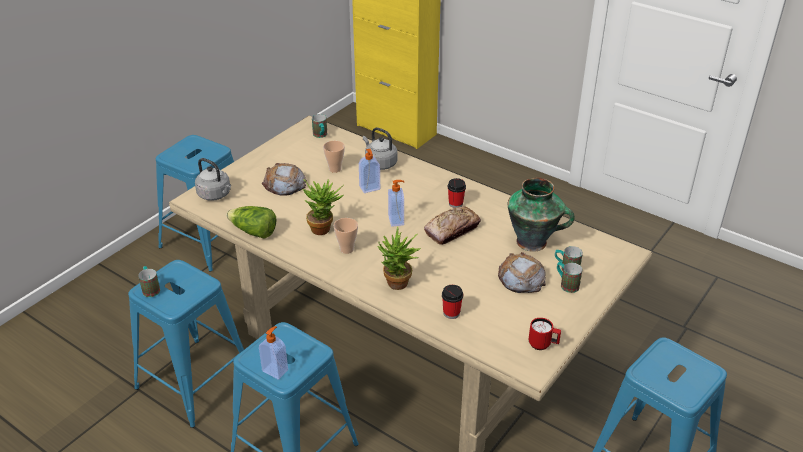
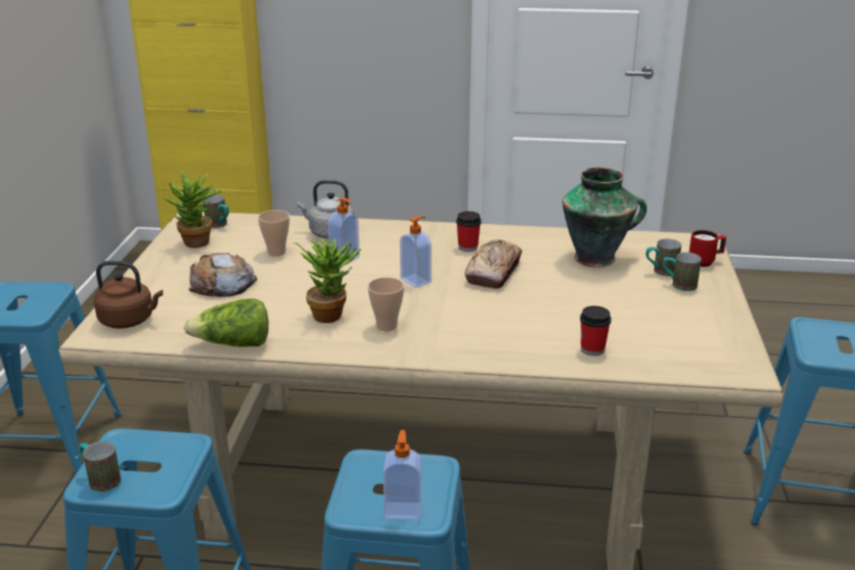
camera: 30 degrees left, 10 degrees down
grey kettle [195,158,231,201] -> brown kettle [94,261,163,329]
potted plant [377,227,421,290] -> potted plant moved to [165,171,221,248]
bread [498,252,546,293] -> none
red mug [529,318,561,350] -> red mug moved to [689,230,726,267]

